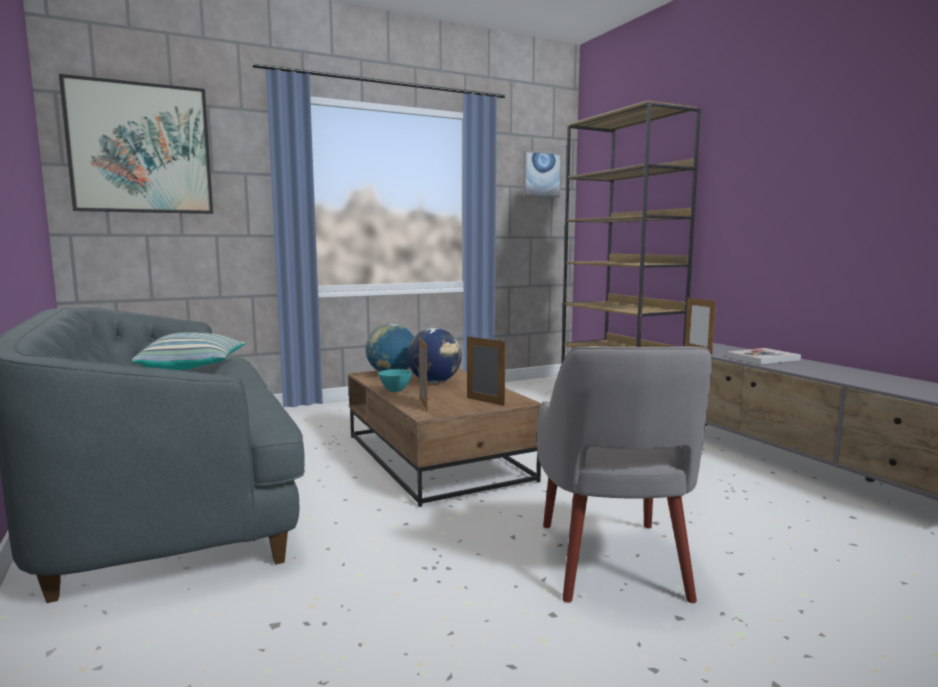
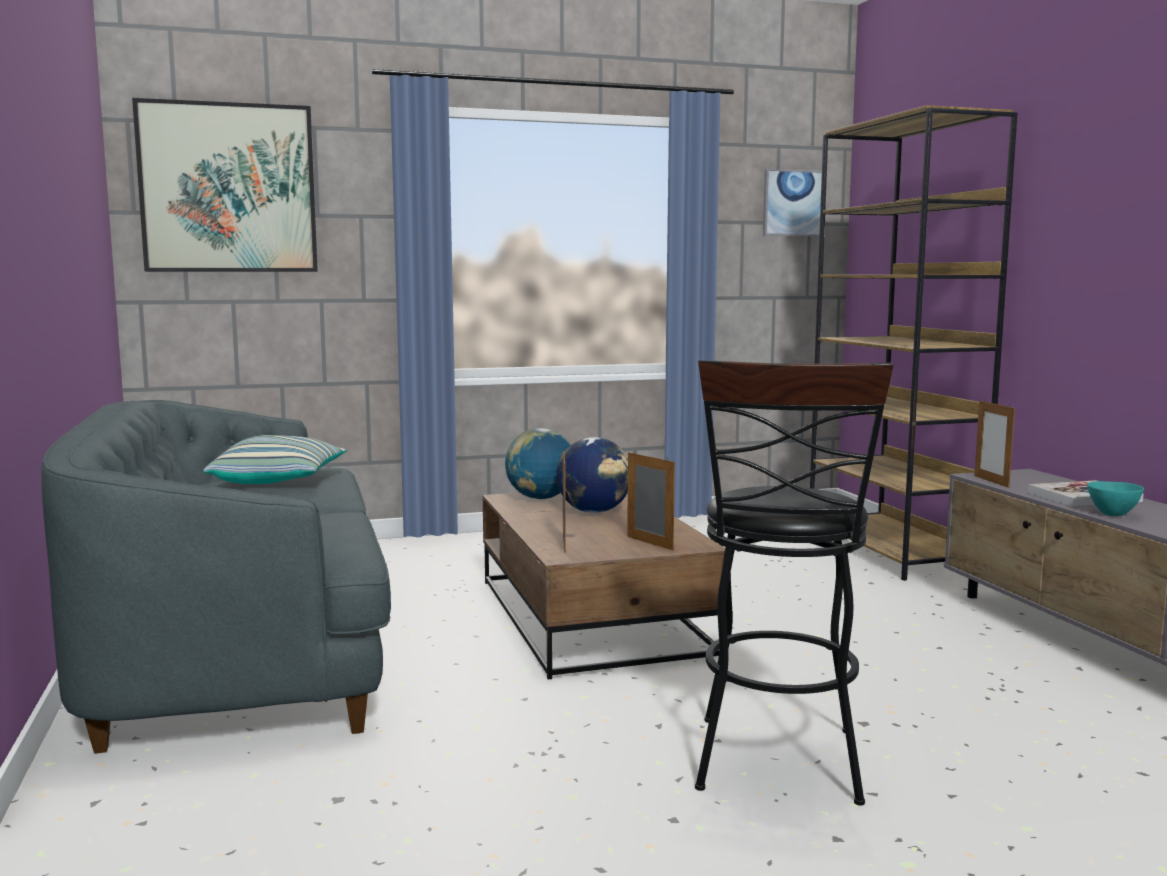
camera: 10 degrees right, 0 degrees up
turquoise bowl [378,369,412,392] -> turquoise bowl moved to [1087,481,1144,516]
grey armchair [537,346,712,603] -> black stool [695,360,894,805]

